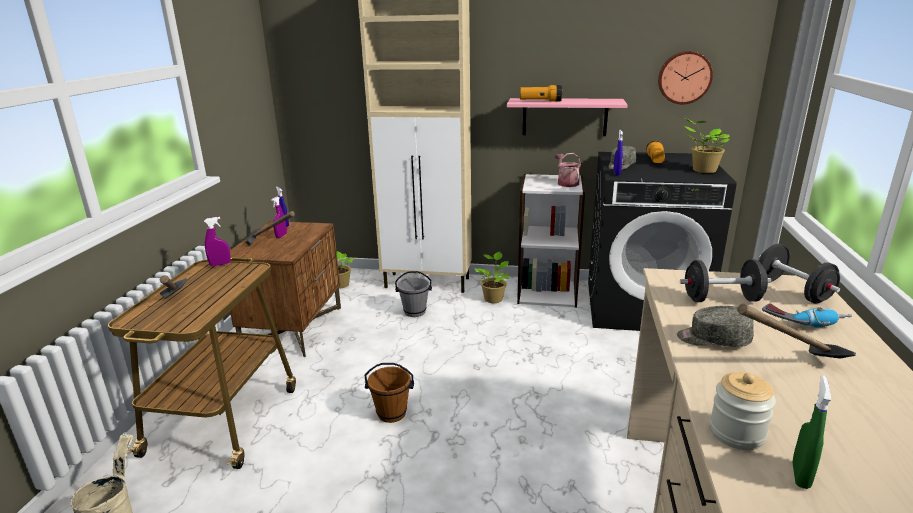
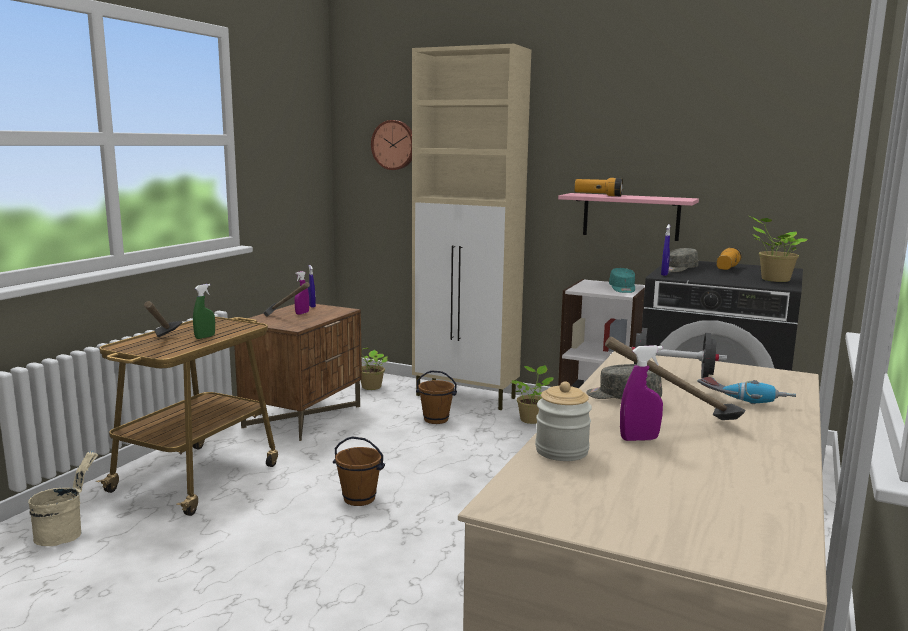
camera: 15 degrees right, 10 degrees down
purple spray bottle [204,217,231,266] -> purple spray bottle moved to [620,345,663,441]
grey bucket [395,271,432,317] -> brown bucket [416,371,457,424]
watering can [555,153,581,187] -> turquoise cap [609,268,635,293]
wall clock [658,51,713,104] -> wall clock moved to [371,120,412,170]
black dumbbell [758,244,840,304] -> none
green spray bottle [793,375,831,489] -> green spray bottle moved to [193,284,215,339]

